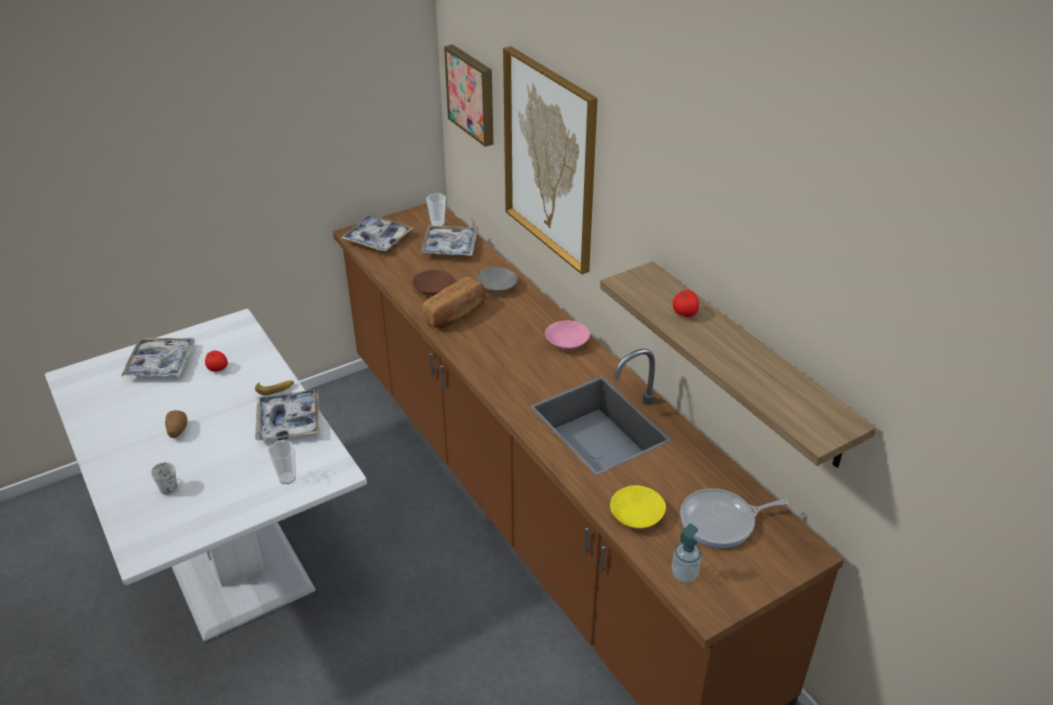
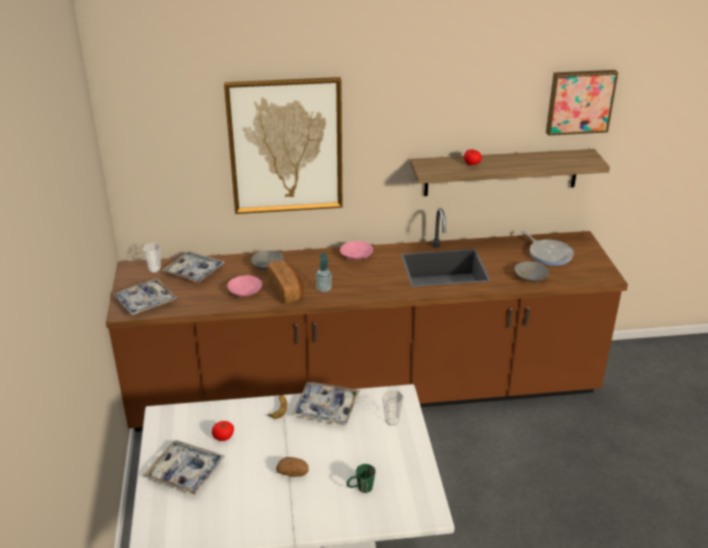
camera: 65 degrees left, 5 degrees down
white mug [151,462,177,495] -> green mug [346,464,376,493]
brown bowl [413,270,455,296] -> pink bowl [227,275,262,297]
picture [444,44,494,147] -> picture moved to [546,70,618,136]
yellow bowl [610,485,666,529] -> grey bowl [514,261,549,283]
soap dispenser [672,523,701,583] -> soap dispenser moved to [316,253,332,292]
frying pan [680,489,788,548] -> frying pan turned 45 degrees counterclockwise [521,230,574,266]

